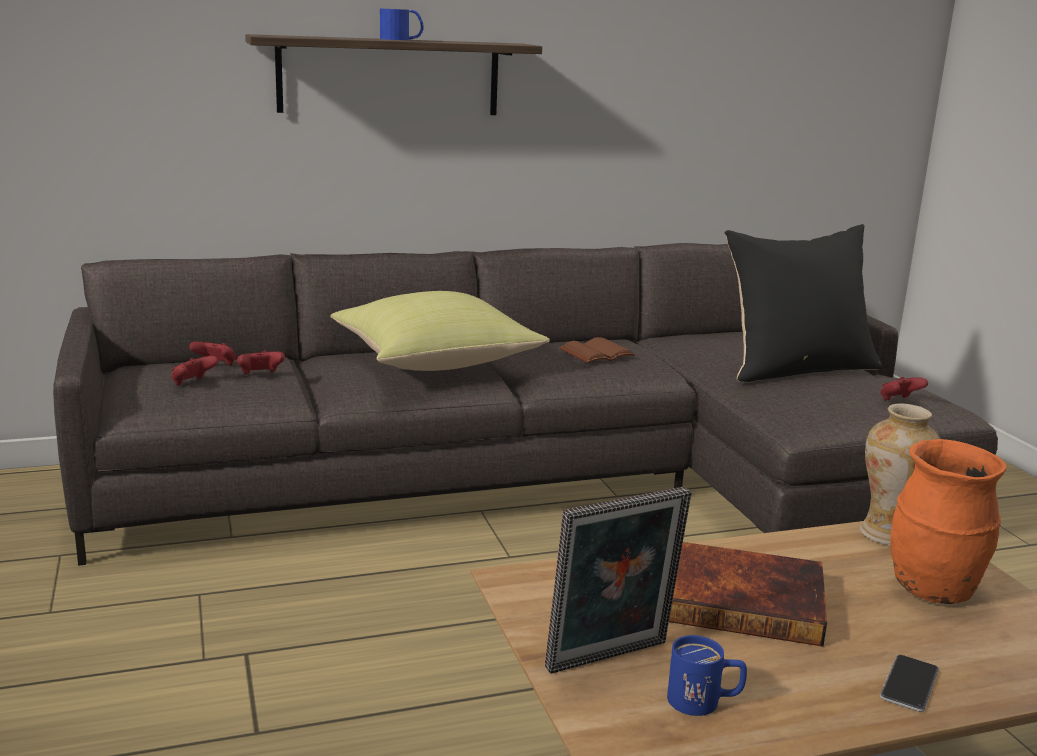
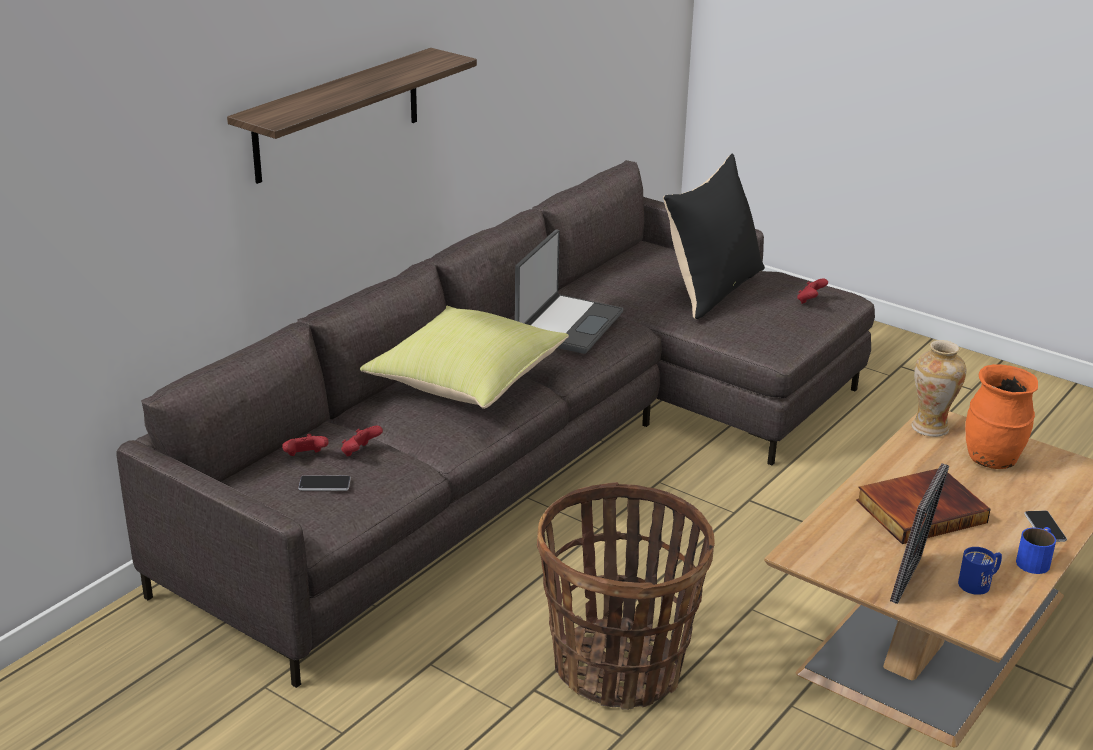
camera: 35 degrees left, 10 degrees up
red game controller [171,356,219,386] -> phone [298,475,351,491]
blue mug [380,9,424,40] -> blue mug moved to [1016,527,1056,574]
brown book [560,337,635,363] -> laptop [515,229,623,354]
none -> basket [537,482,715,710]

